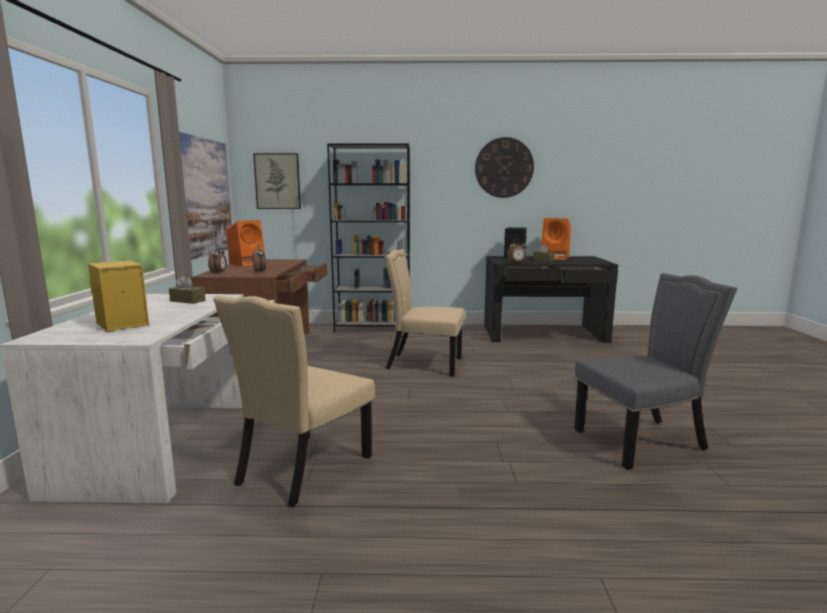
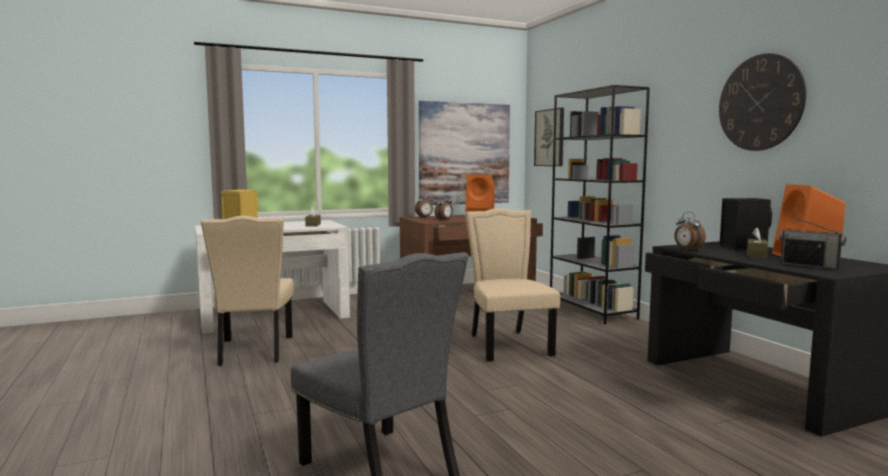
camera: 65 degrees right, 5 degrees down
beige chair [213,296,375,507] -> beige chair turned 105 degrees counterclockwise [201,216,294,366]
none -> radio [779,216,846,270]

